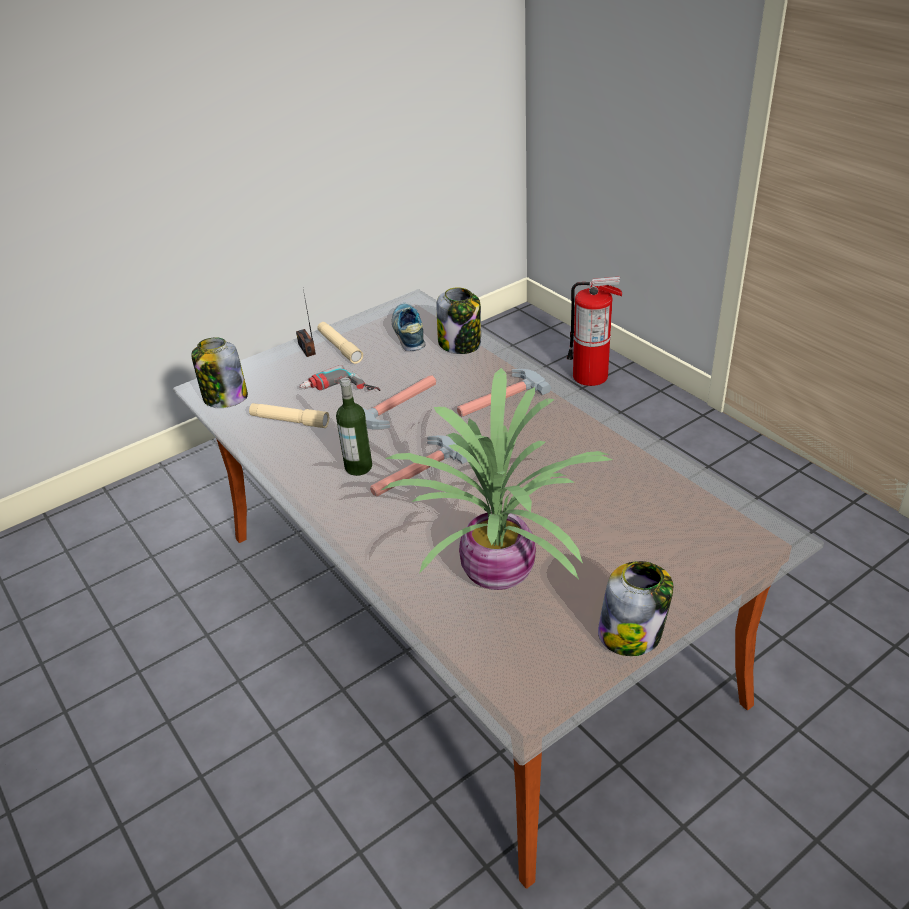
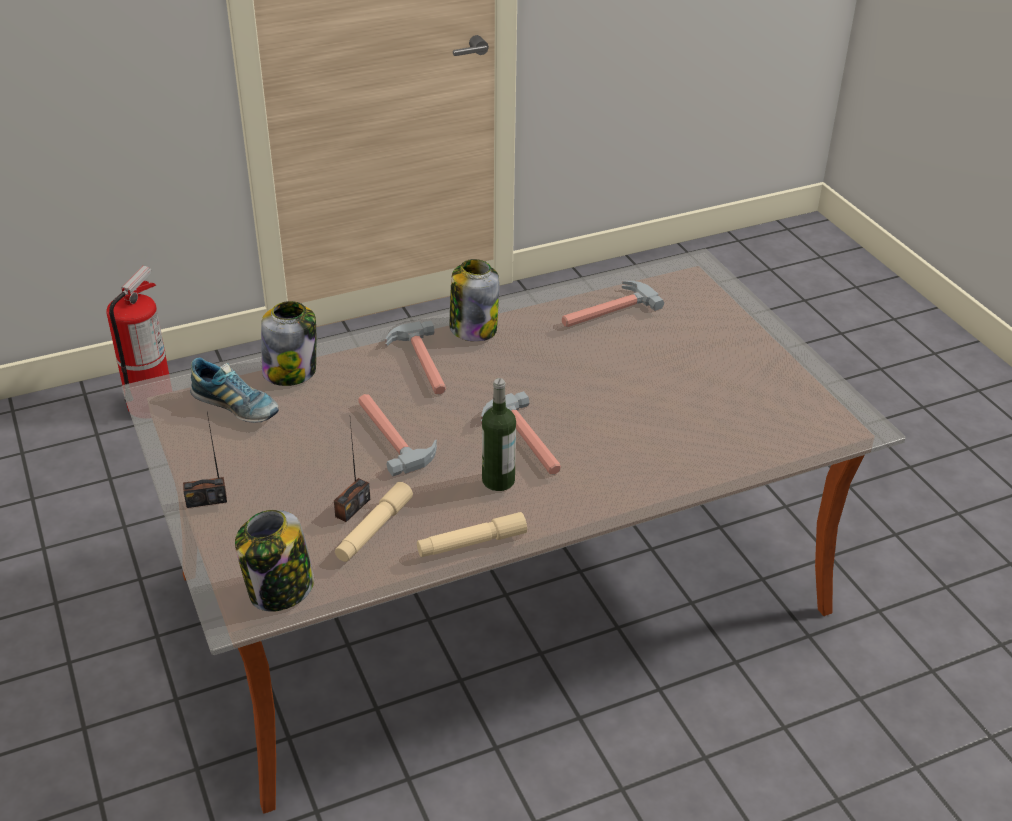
camera: 80 degrees left, 0 degrees up
power drill [300,365,381,391] -> none
beige flashlight [317,322,363,364] -> beige flashlight moved to [417,512,527,557]
potted plant [380,368,613,590] -> none
shoe [392,303,426,351] -> shoe turned 150 degrees counterclockwise [190,358,279,423]
jar [598,561,673,656] -> jar moved to [450,259,499,342]
none -> radio [334,421,370,522]
none -> hammer [562,281,664,327]

